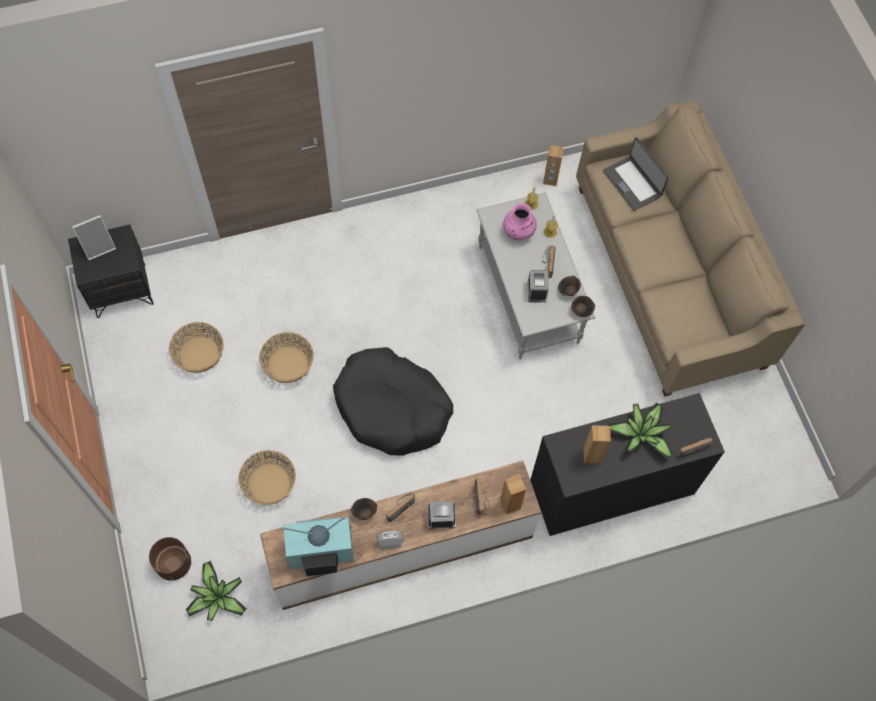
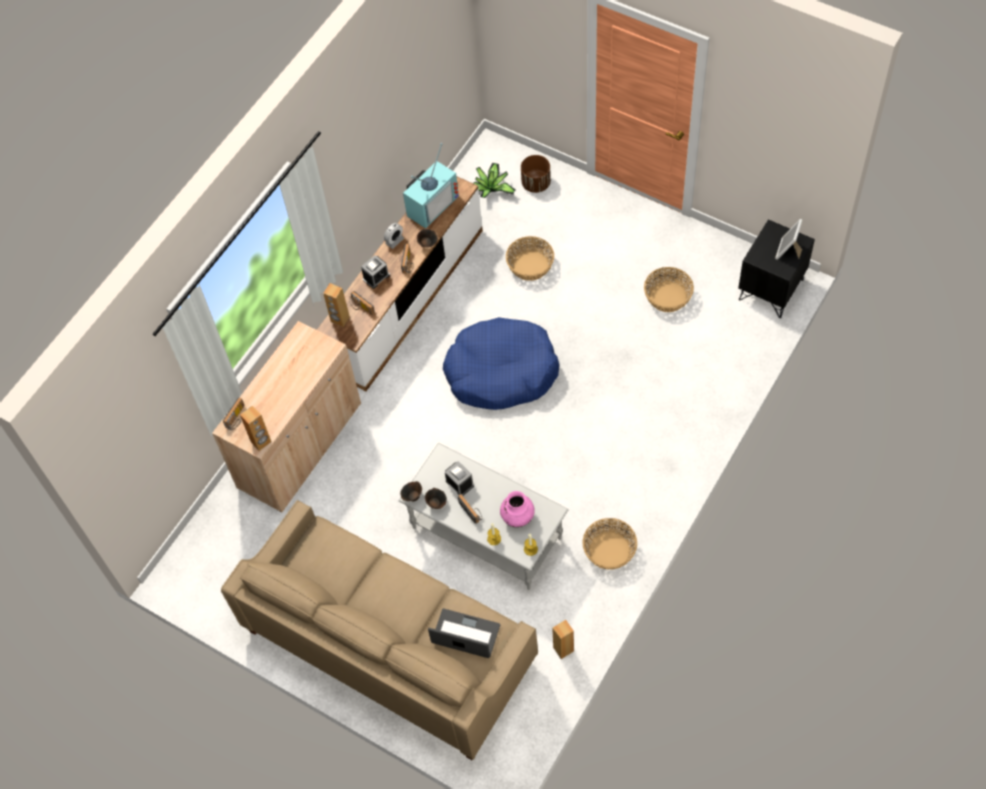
camera: 145 degrees right, 5 degrees down
basket [259,332,314,383] -> basket moved to [583,518,637,570]
black dog bed [333,347,453,456] -> blue dog bed [443,317,559,410]
black cabinet [530,393,725,536] -> beige cabinet [212,321,361,512]
brown speaker [583,425,611,463] -> brown speaker moved to [240,406,271,451]
potted plant [608,402,673,460] -> none

